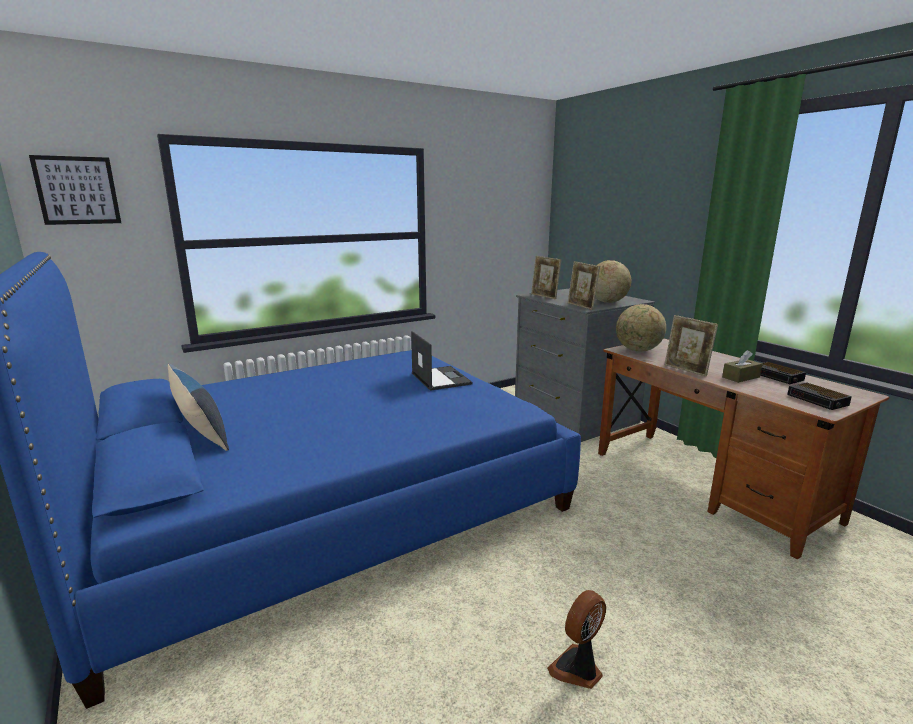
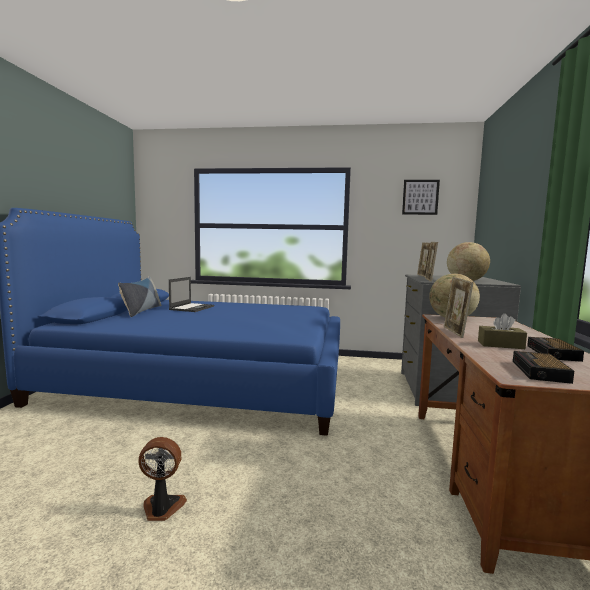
camera: 40 degrees right, 10 degrees down
picture [29,155,121,225] -> picture moved to [402,180,440,215]
laptop [411,331,473,391] -> laptop moved to [169,277,214,312]

